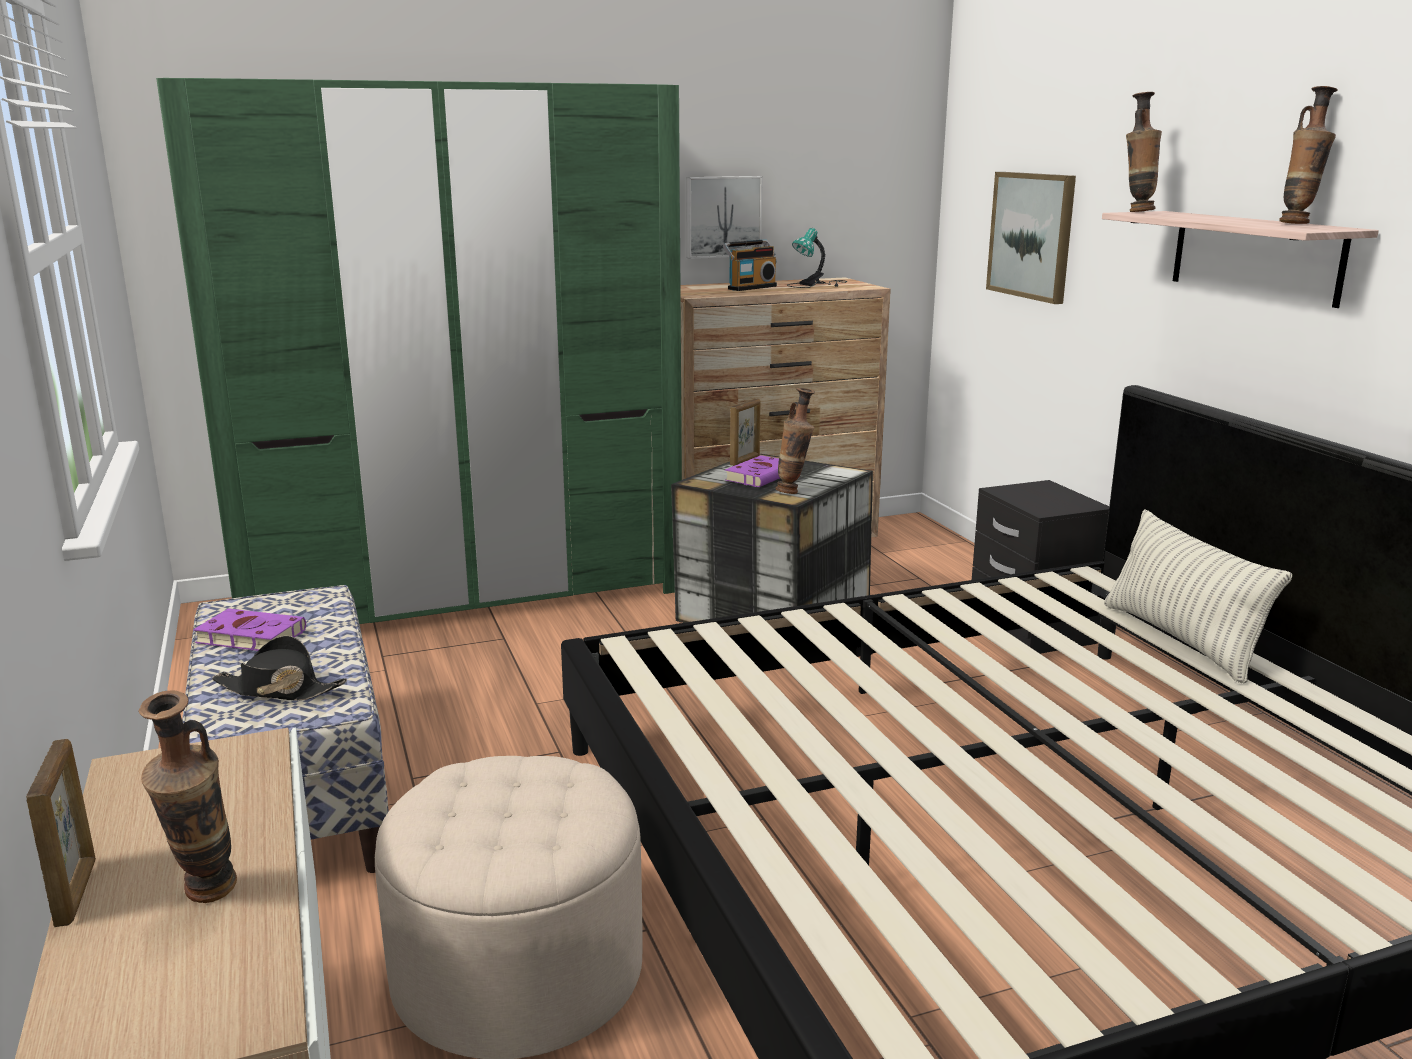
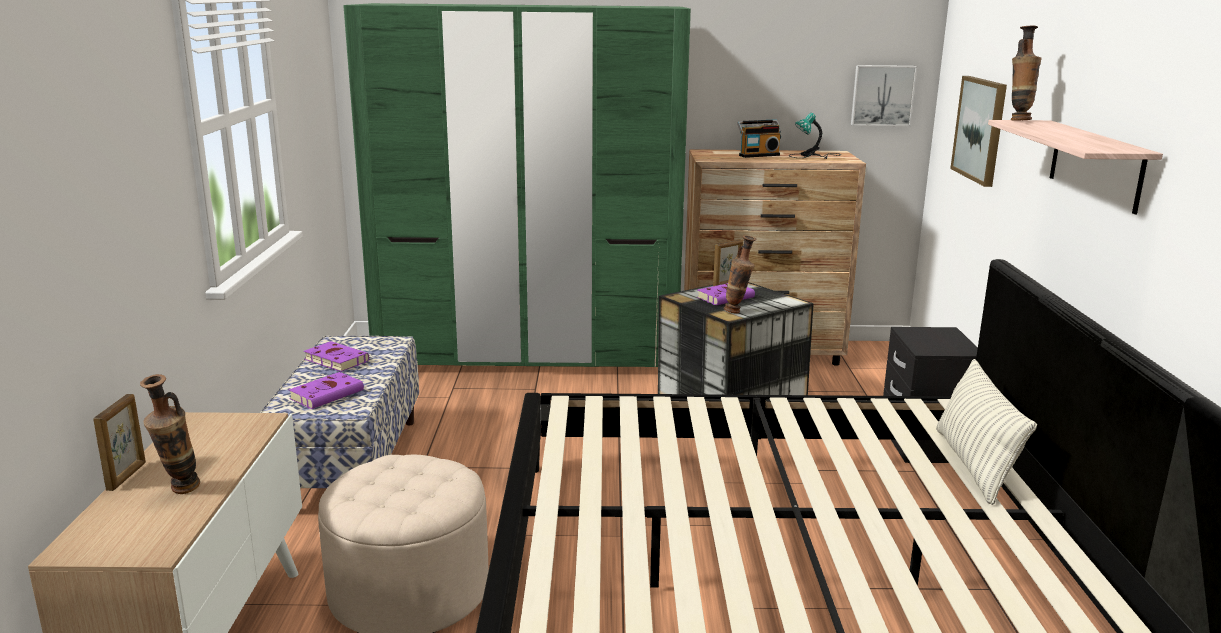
camera: 20 degrees right, 0 degrees up
black hat [212,636,347,700] -> purple book [289,372,364,409]
picture [686,176,763,259] -> picture moved to [851,65,917,126]
vase [1279,86,1338,224] -> none

